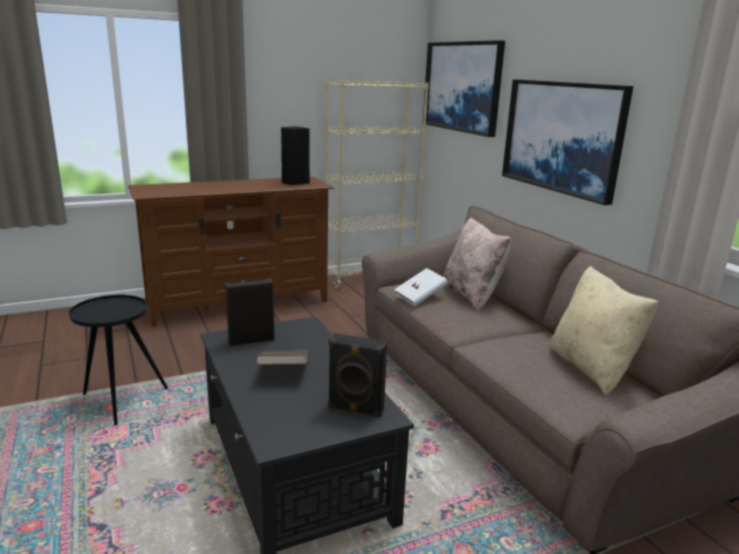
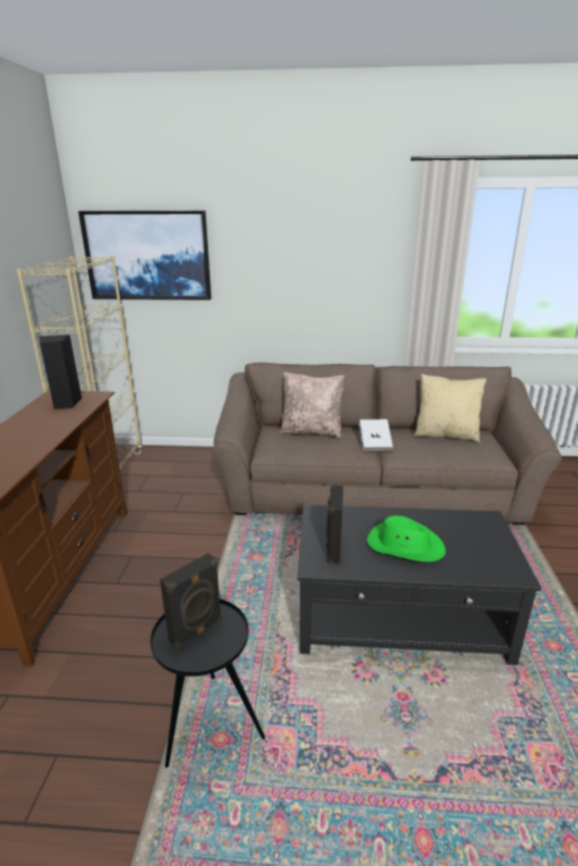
camera: 60 degrees left, 5 degrees up
brown book [256,351,308,365] -> green hat [367,515,446,562]
black speaker [328,333,387,417] -> black speaker moved to [160,553,222,649]
white book [394,268,448,306] -> white book moved to [359,419,393,451]
picture [502,79,633,205] -> none

